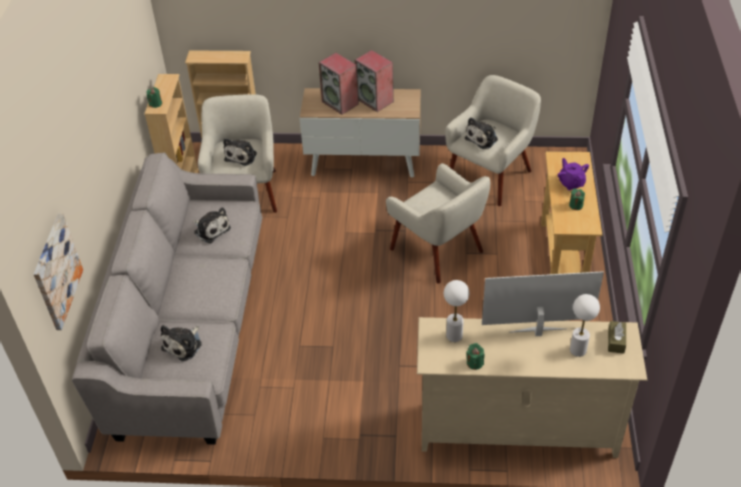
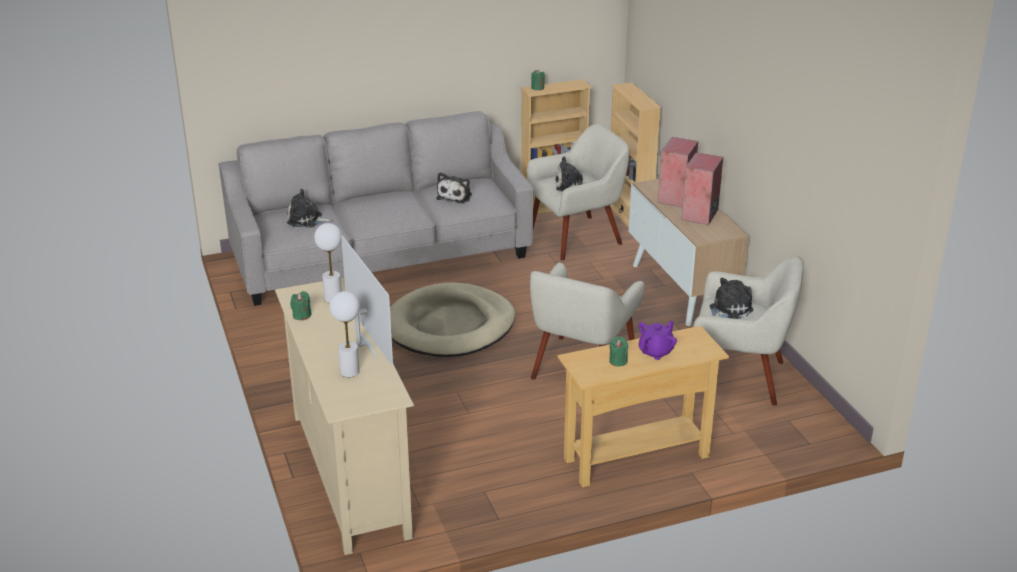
camera: 65 degrees right, 15 degrees down
picture [33,213,83,330] -> none
plush toy [465,117,498,149] -> plush toy turned 120 degrees clockwise [709,278,753,319]
brown tissue box [608,321,626,354] -> none
none -> beige dog bed [390,282,516,357]

